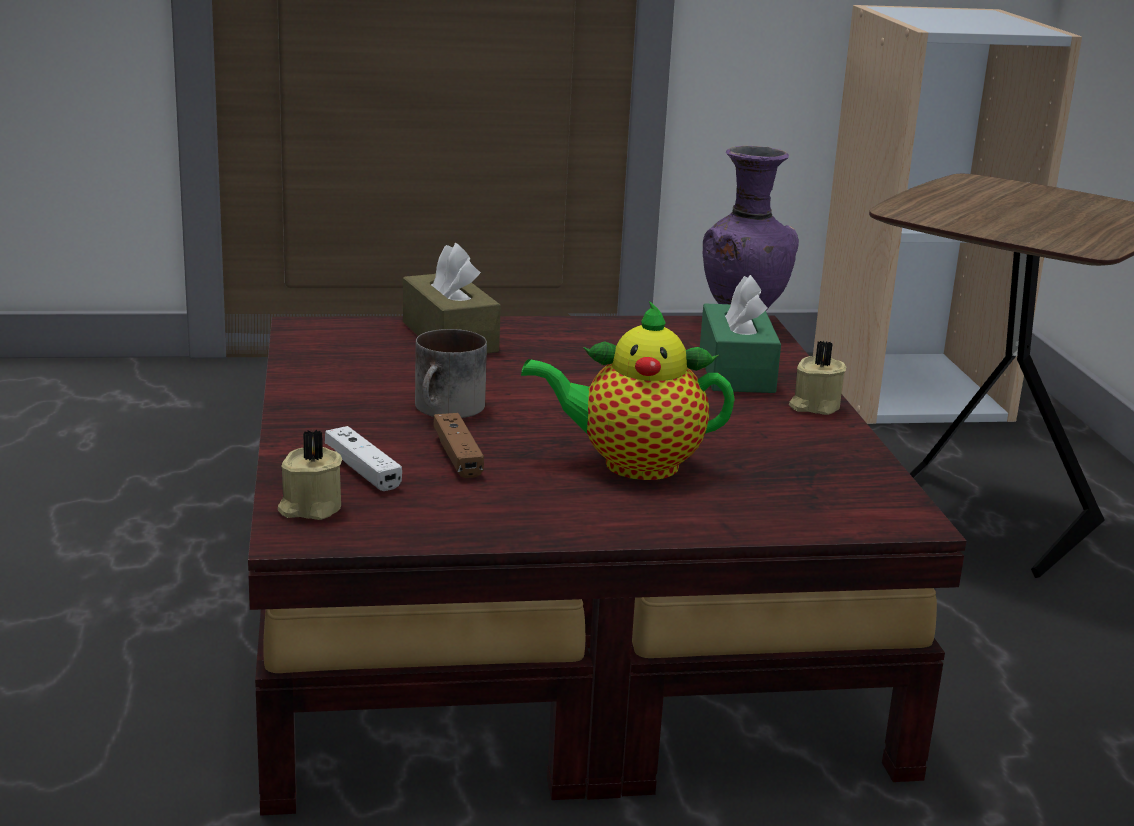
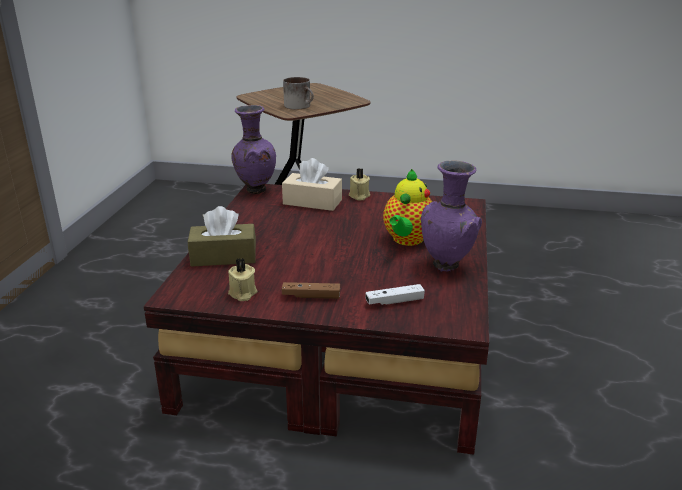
camera: 70 degrees left, 5 degrees up
beige candle [278,430,342,520] -> beige candle moved to [228,258,258,301]
mug [415,329,487,418] -> mug moved to [283,77,314,109]
brown game controller [433,413,484,478] -> brown game controller moved to [282,282,340,299]
green tissue box [700,275,781,393] -> beige tissue box [282,158,342,211]
bookcase [813,5,1082,424] -> none
none -> purple vase [421,160,482,272]

